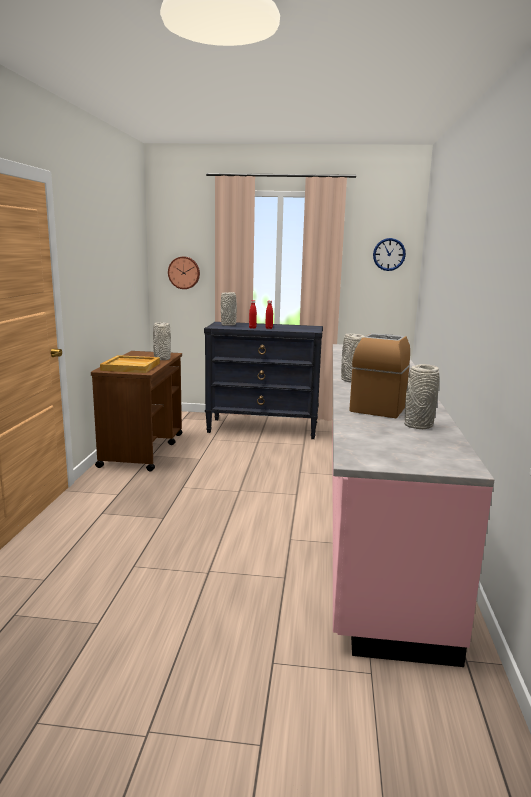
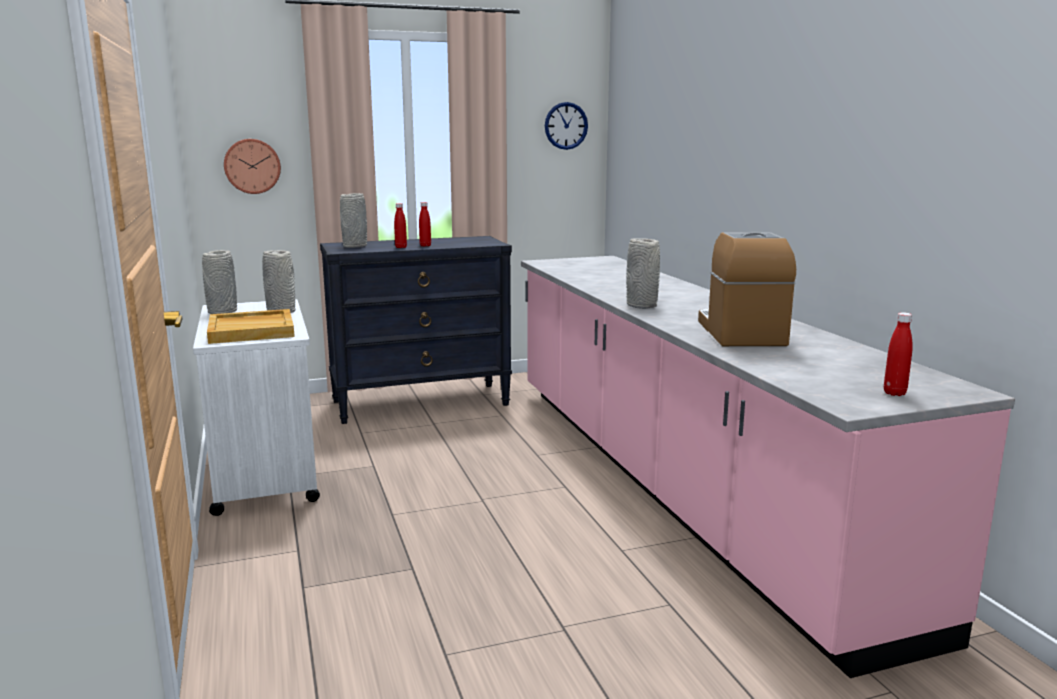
camera: 25 degrees left, 0 degrees up
brown cart [91,351,183,471] -> white cart [193,299,320,516]
grey vase [404,364,439,429] -> grey vase moved to [202,250,237,314]
none -> red bottle [884,312,913,396]

